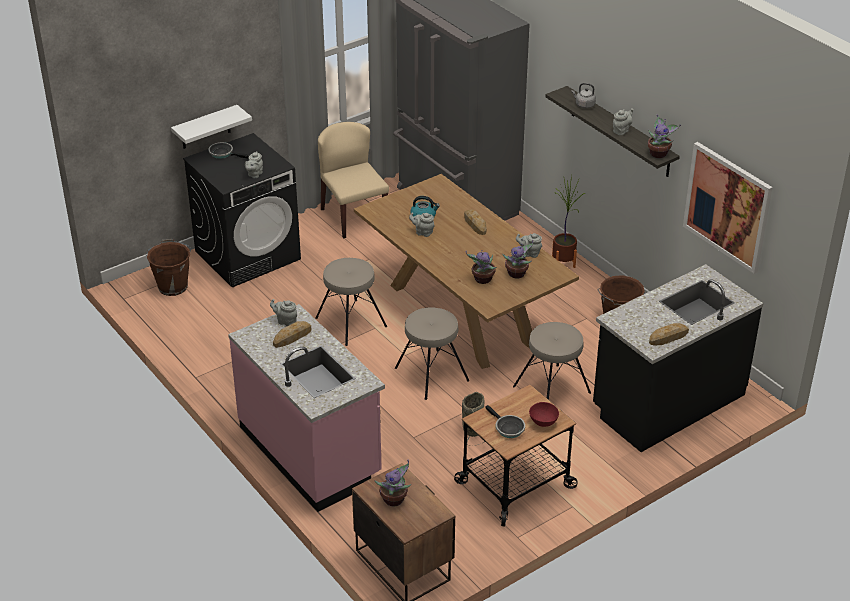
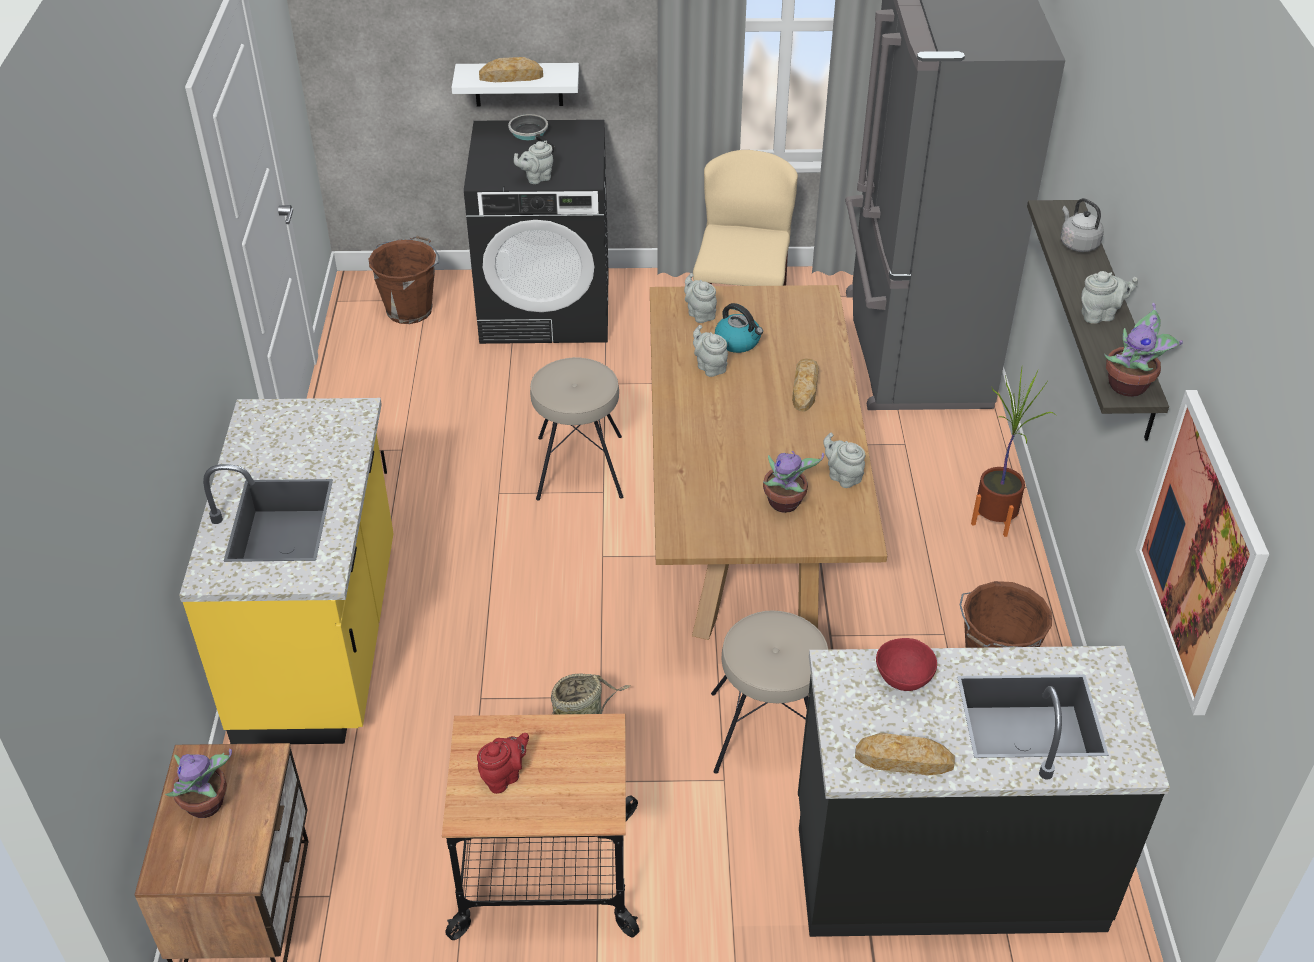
camera: 35 degrees right, 5 degrees up
pink counter [228,304,385,512] -> yellow counter [179,398,394,744]
grey teapot [270,299,297,326] -> grey teapot moved to [684,273,717,323]
bread [273,321,311,348] -> bread moved to [479,57,543,82]
beige stool [395,307,469,400] -> none
potted plant [466,250,496,284] -> none
frying pan [485,405,525,438] -> red teapot [477,733,529,794]
red bowl [529,402,559,427] -> red bowl moved to [876,638,937,691]

